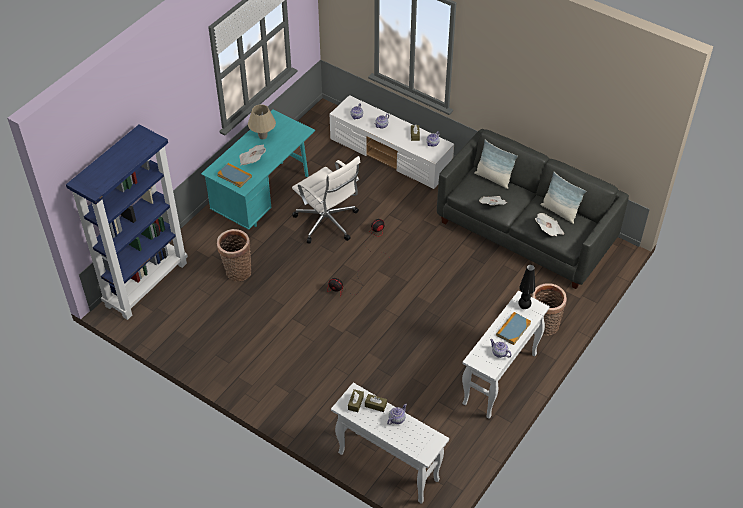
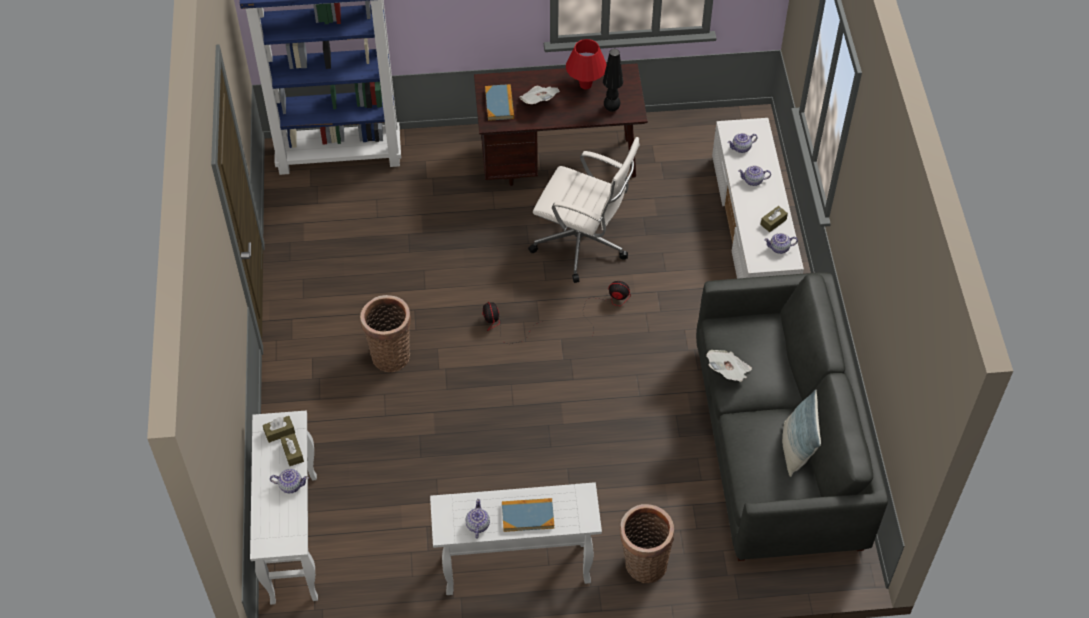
camera: 50 degrees right, 5 degrees up
turquoise desk [201,110,315,230] -> brown desk [474,63,648,186]
basket [217,229,251,281] -> basket moved to [360,295,411,372]
beige table lamp [248,104,276,139] -> red table lamp [566,39,607,89]
white office chair [292,156,360,244] -> white office chair turned 75 degrees counterclockwise [528,137,640,283]
pillow [474,140,518,189] -> none
black table lamp [518,265,535,309] -> black table lamp moved to [603,49,623,112]
newspaper [535,213,564,236] -> none

